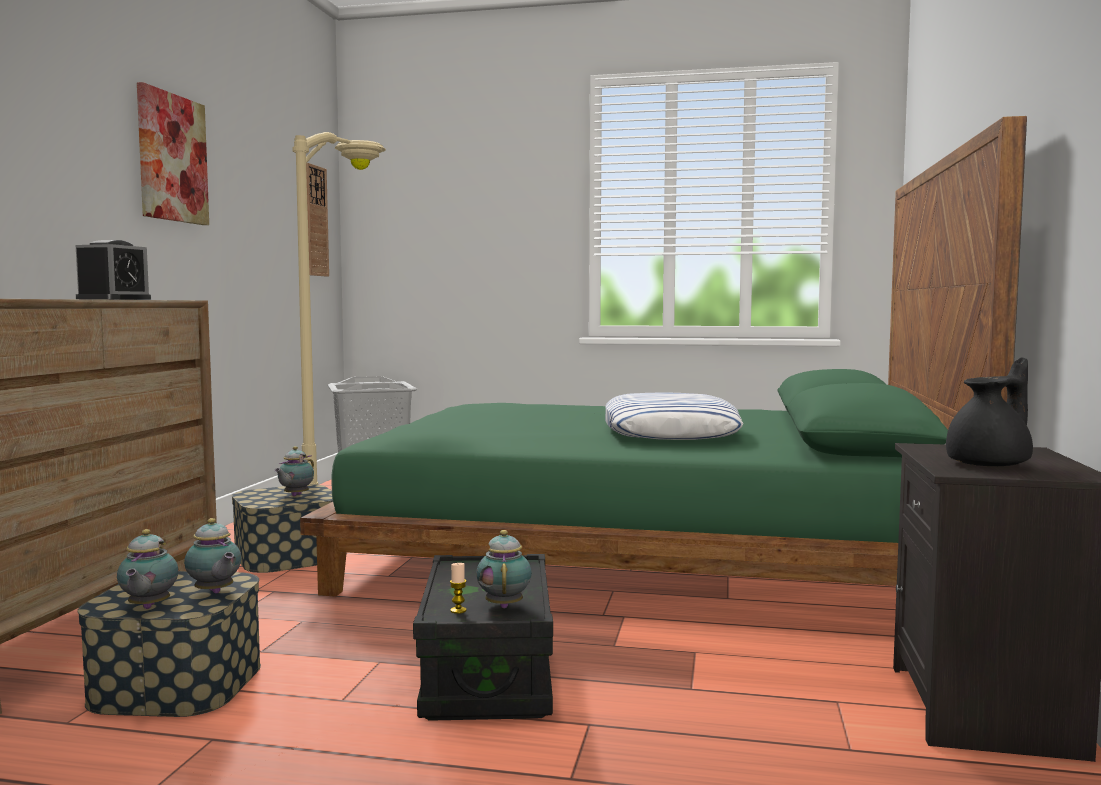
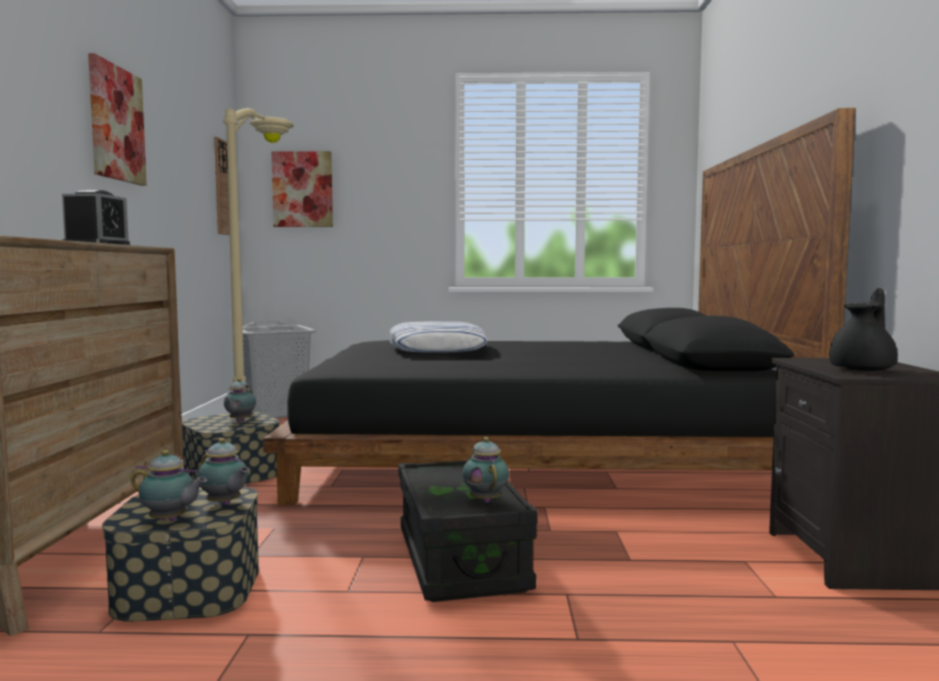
camera: 10 degrees left, 0 degrees up
teapot [117,529,178,609] -> teapot turned 60 degrees counterclockwise [131,450,207,521]
green bed [300,116,1027,597] -> black bed [263,108,856,505]
candle [450,563,467,614] -> none
pillow [605,392,743,440] -> pillow moved to [390,321,488,353]
none -> picture [272,151,333,227]

